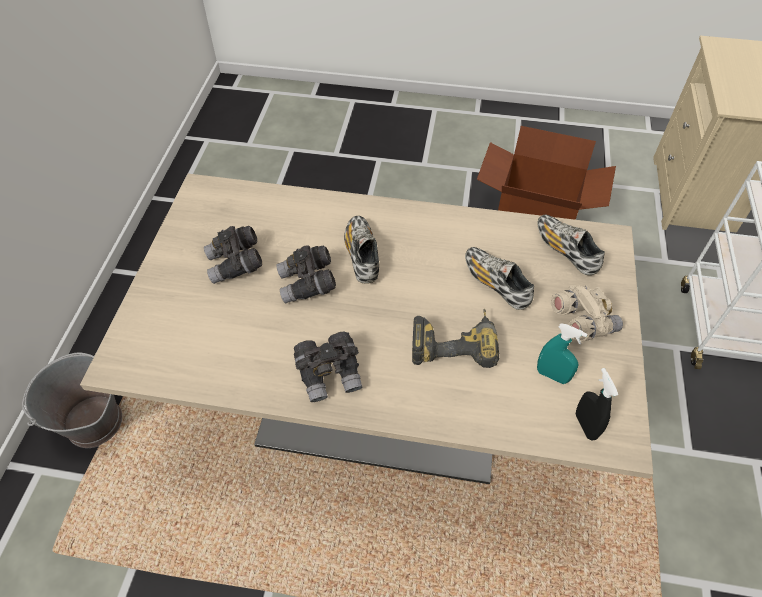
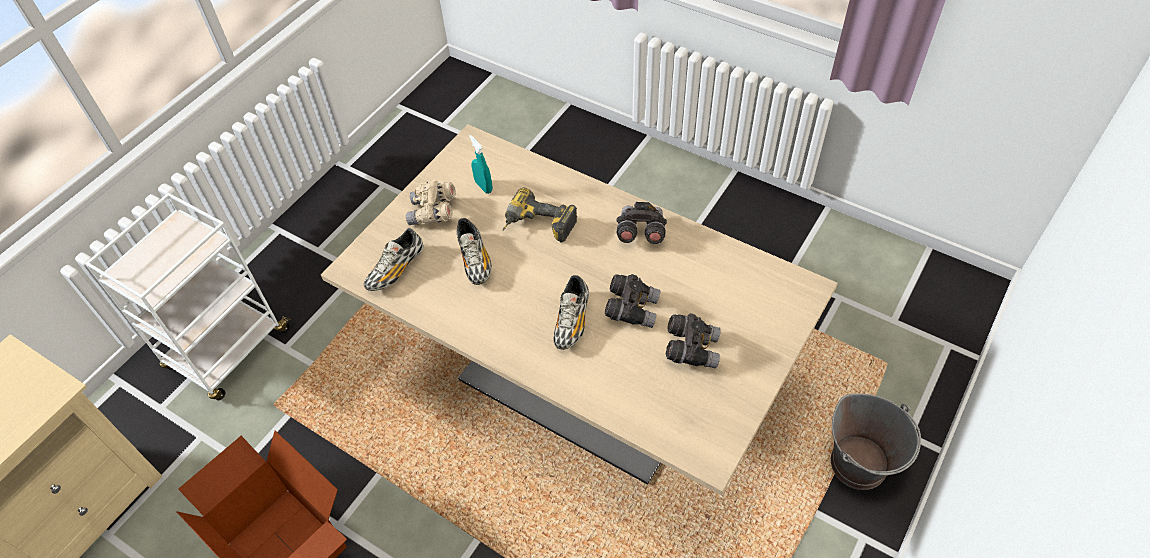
camera: 155 degrees left, 0 degrees up
shoe [538,215,605,275] -> shoe turned 45 degrees clockwise [364,228,424,291]
black spray bottle [576,368,618,440] -> none

